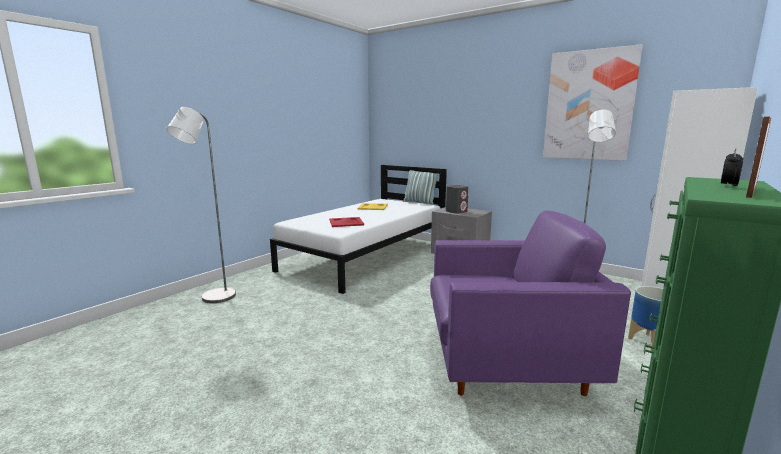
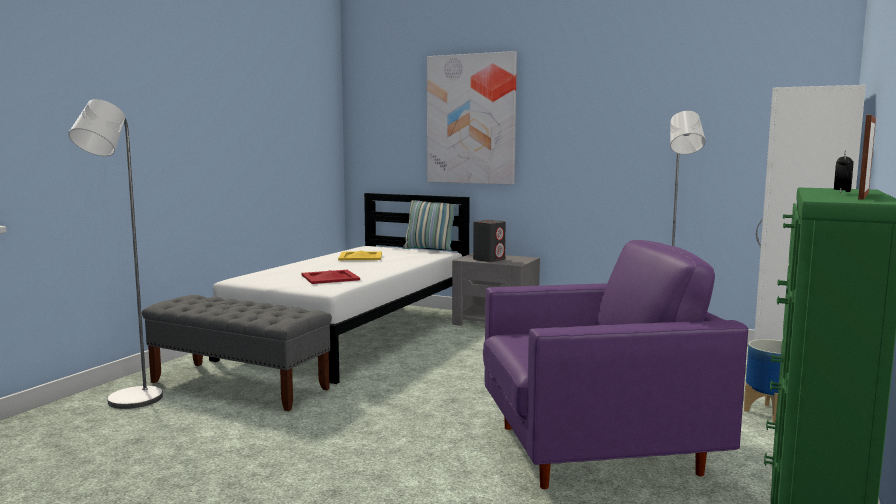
camera: 10 degrees left, 5 degrees down
picture [543,44,643,161] -> picture moved to [427,51,517,185]
none -> grey bench [142,295,332,411]

